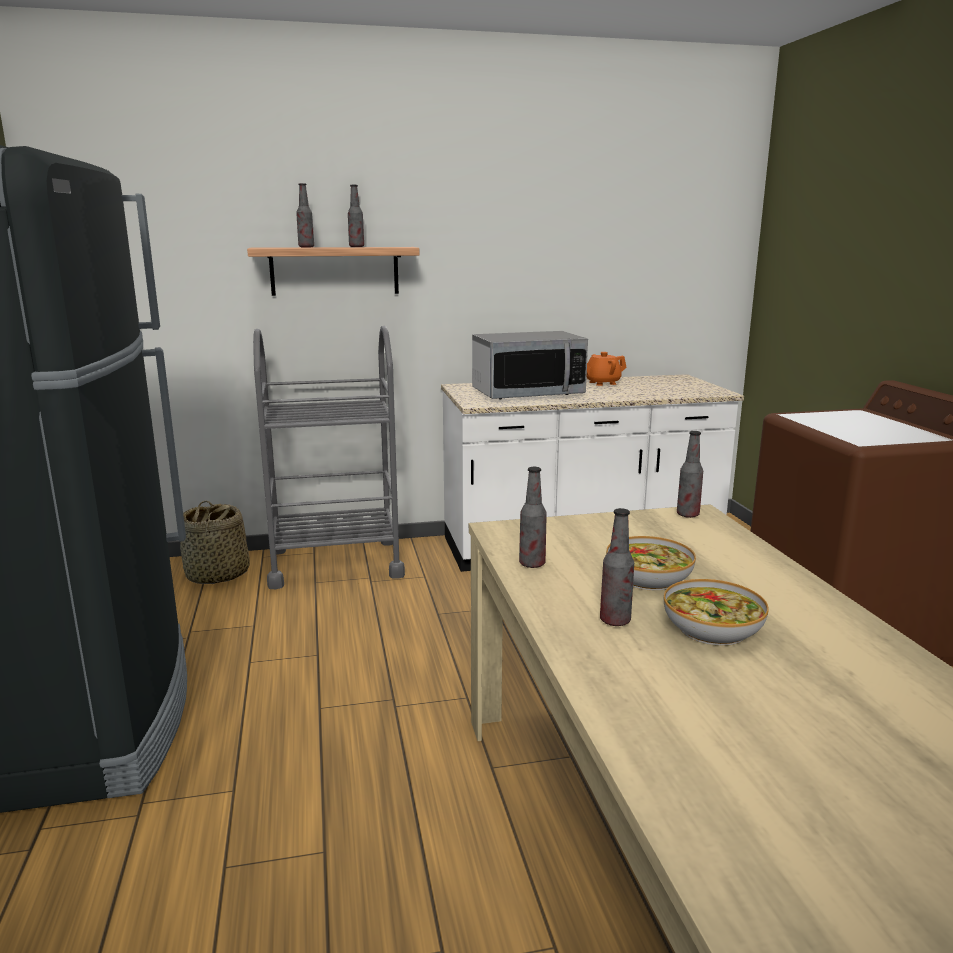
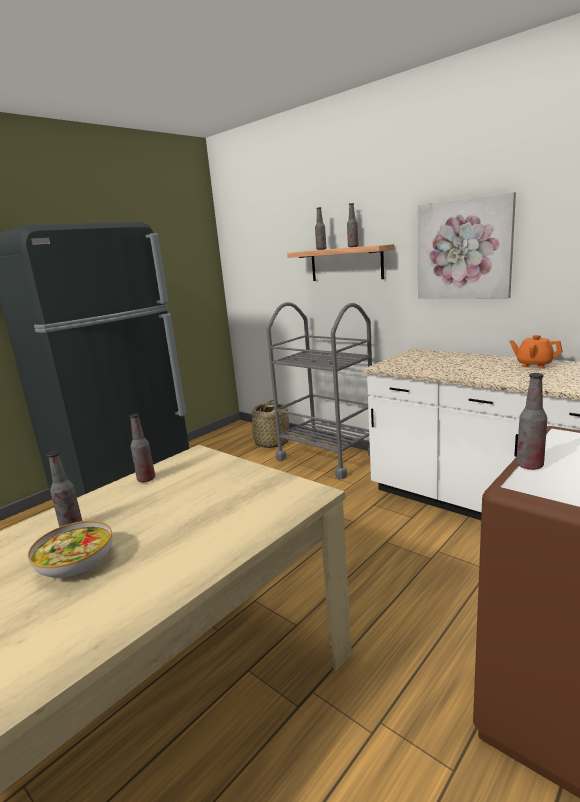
camera: 55 degrees right, 0 degrees up
microwave [472,331,588,399] -> none
bowl [606,536,696,591] -> none
bottle [677,431,703,518] -> bottle moved to [516,373,547,470]
none -> picture [418,192,516,298]

